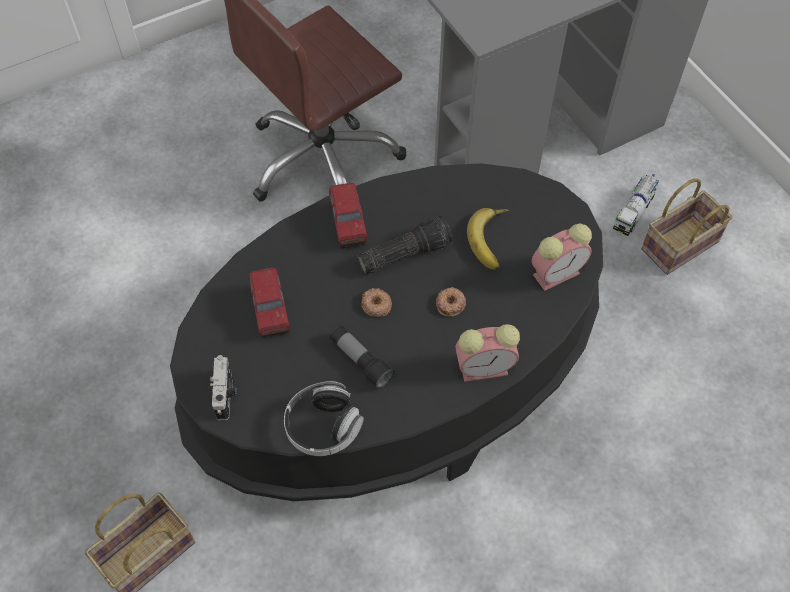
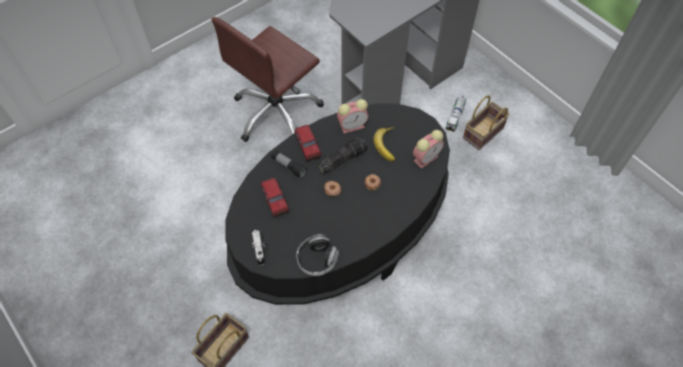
camera: 10 degrees left, 0 degrees up
flashlight [330,326,395,389] -> flashlight moved to [271,150,307,179]
alarm clock [455,324,520,382] -> alarm clock moved to [337,99,369,134]

